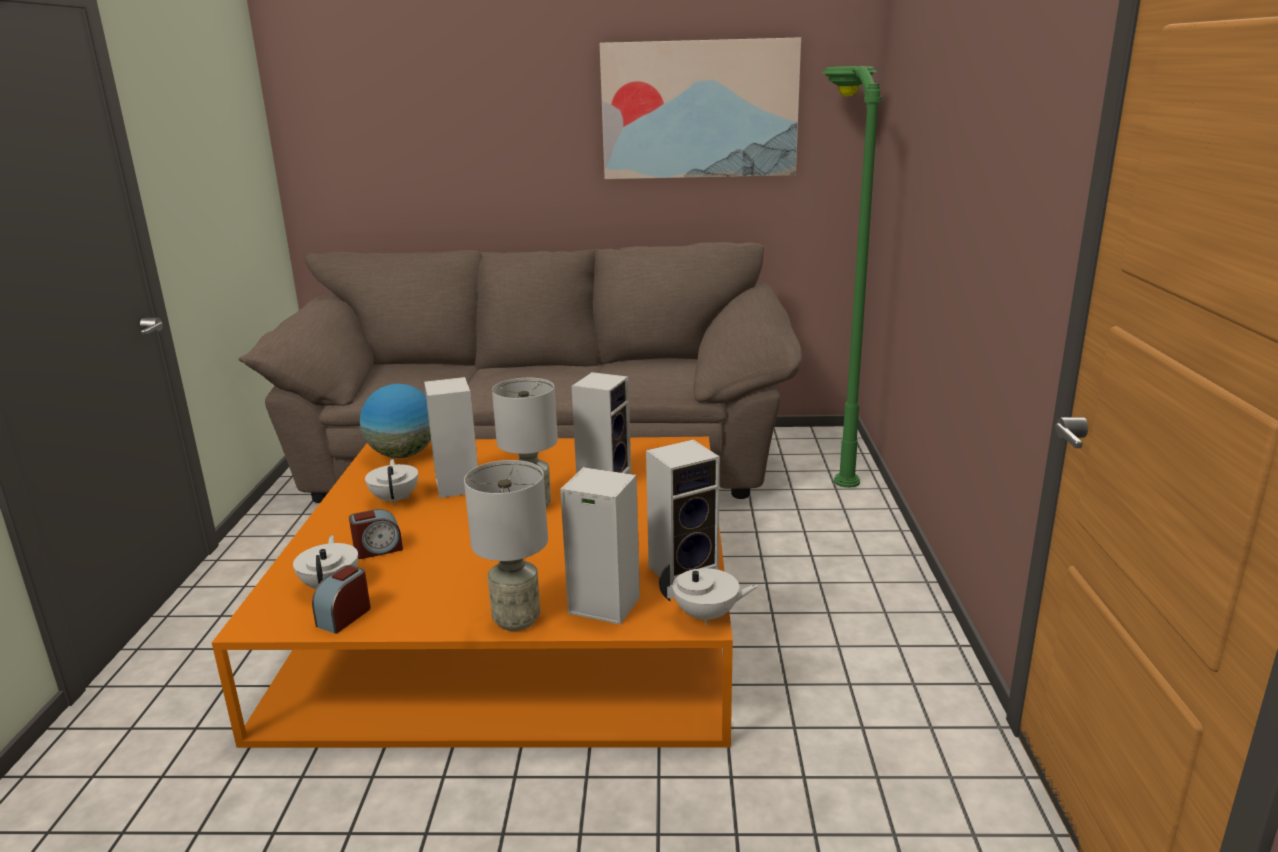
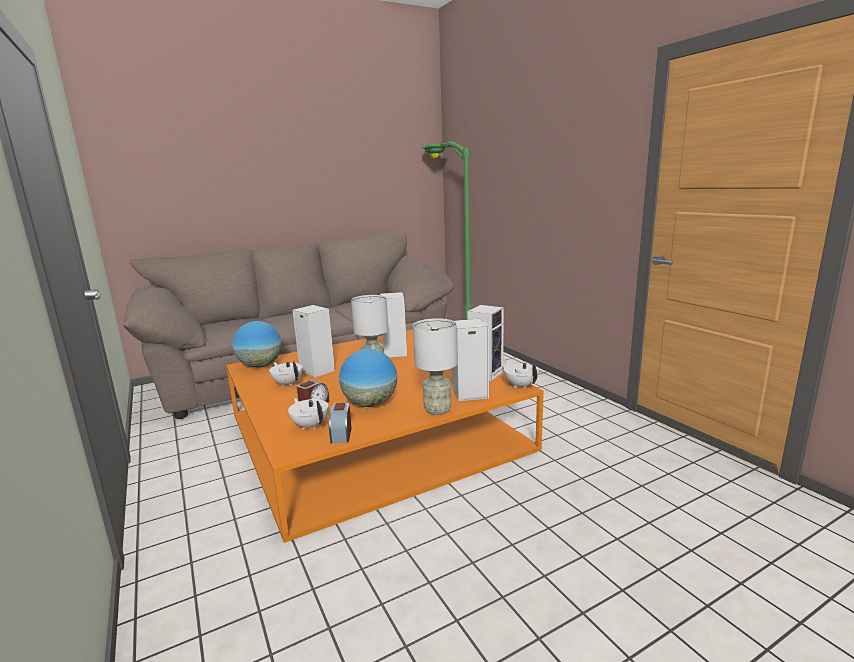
camera: 30 degrees left, 5 degrees down
picture [600,37,801,179] -> none
white teapot [659,564,759,626] -> white teapot turned 90 degrees counterclockwise [504,362,539,389]
none -> globe [339,349,397,407]

